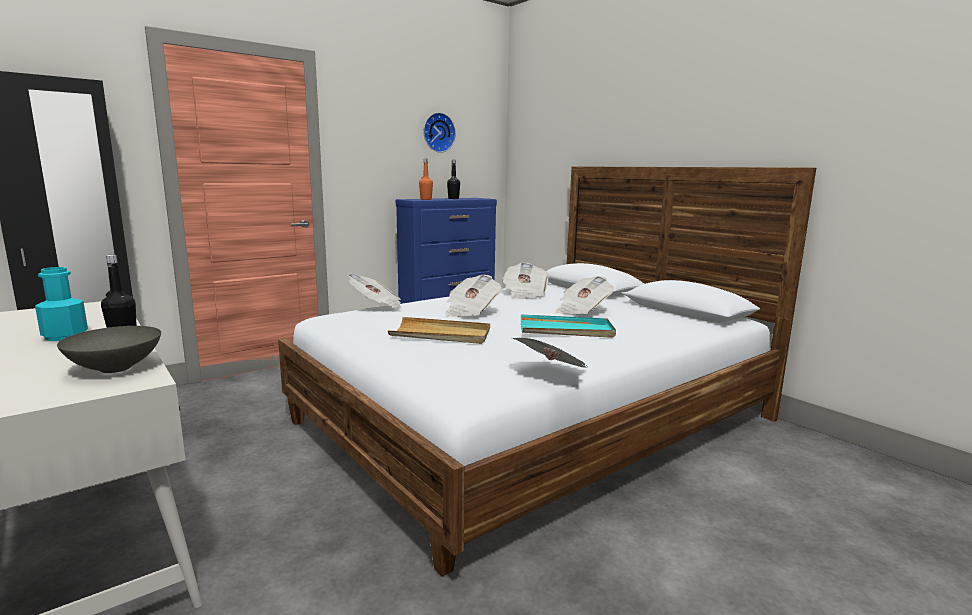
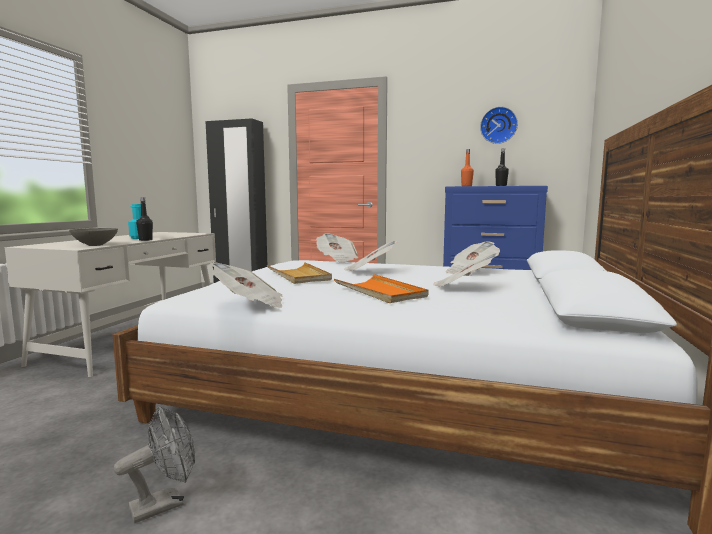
camera: 55 degrees right, 5 degrees down
turquoise tray [521,314,616,338] -> orange tray [334,274,428,303]
none -> grey fan [114,406,195,523]

